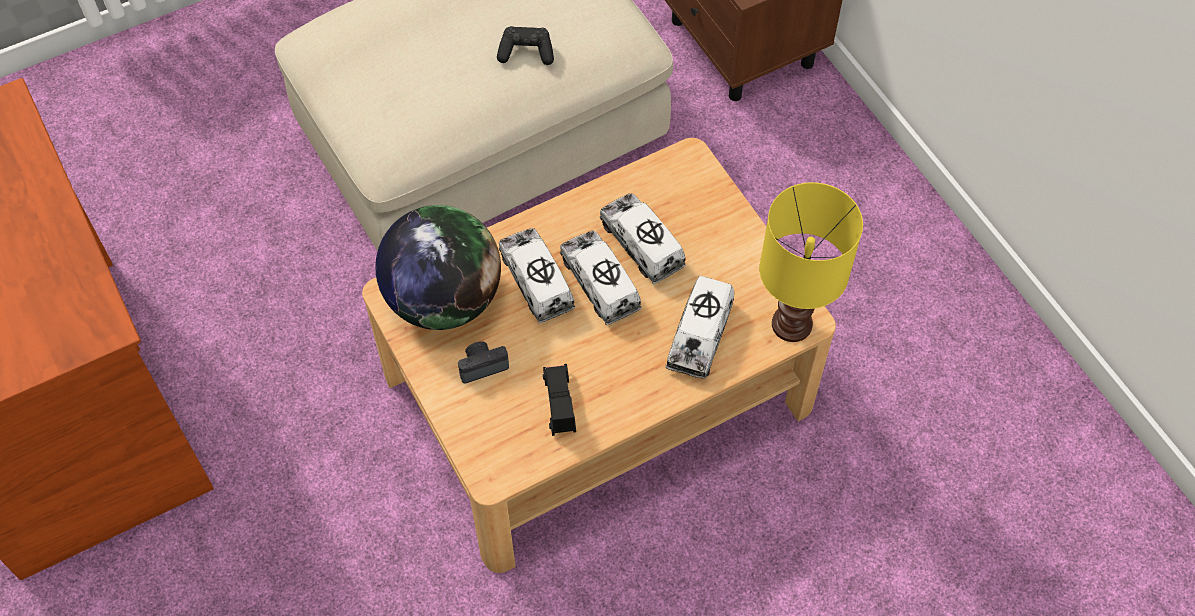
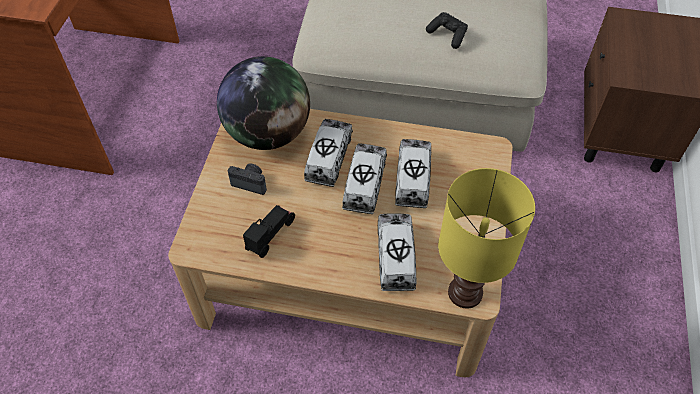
camera: 40 degrees right, 5 degrees down
toy truck [665,276,734,379] -> toy truck turned 120 degrees clockwise [378,213,416,291]

